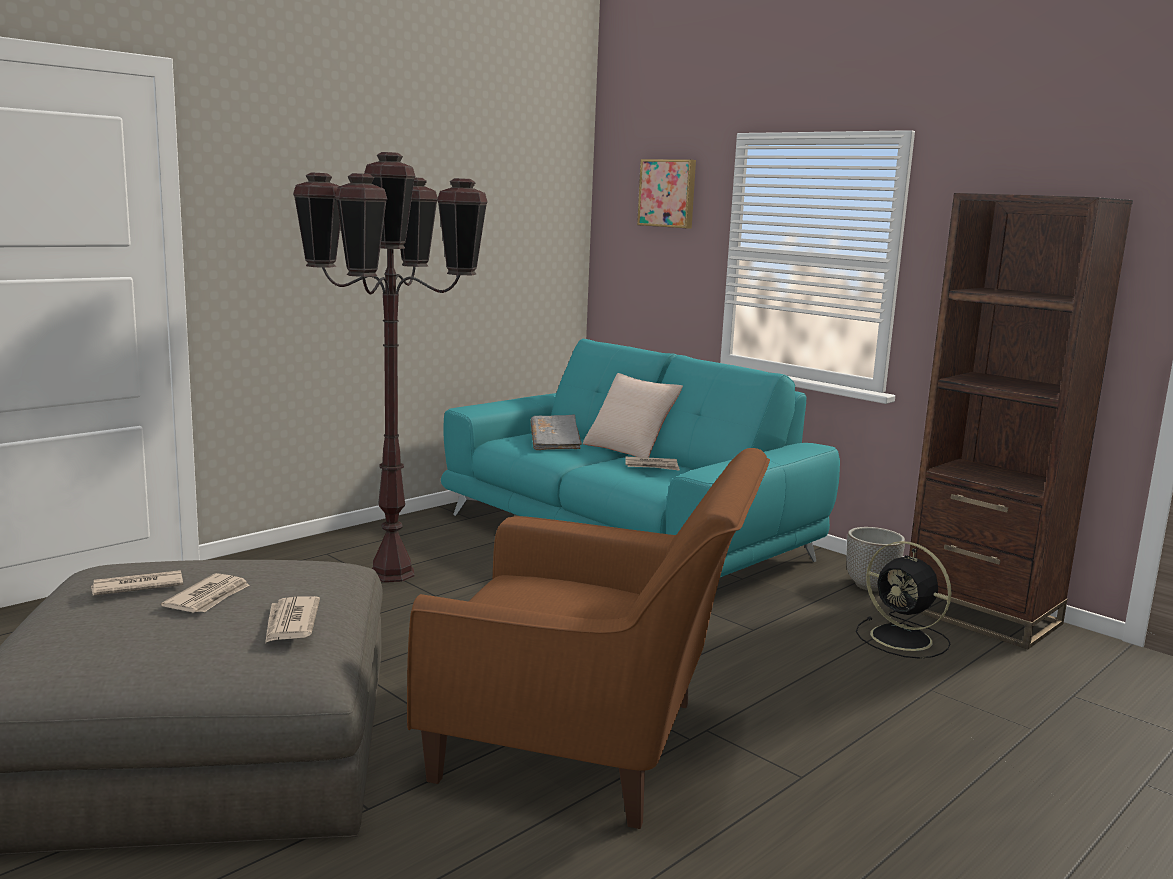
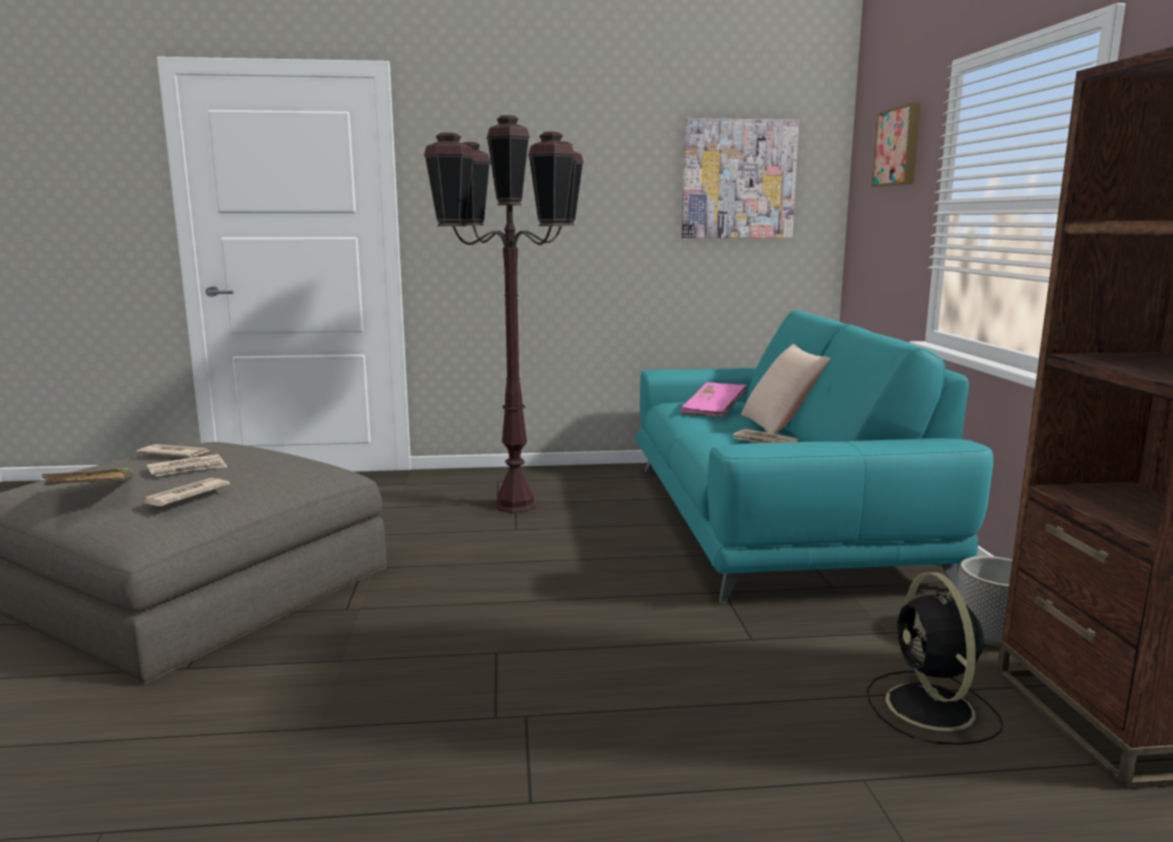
camera: 40 degrees right, 0 degrees up
brown armchair [407,448,770,829] -> none
grey book [530,415,582,450] -> pink book [680,382,747,418]
none -> green book [42,468,134,485]
none -> picture [682,118,799,238]

